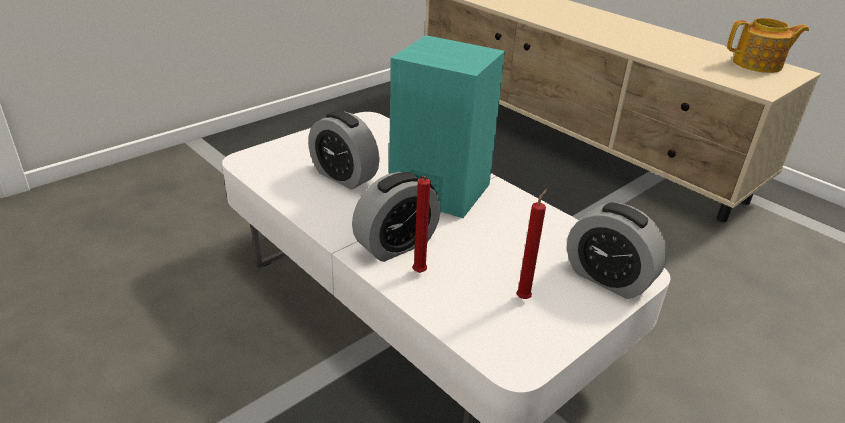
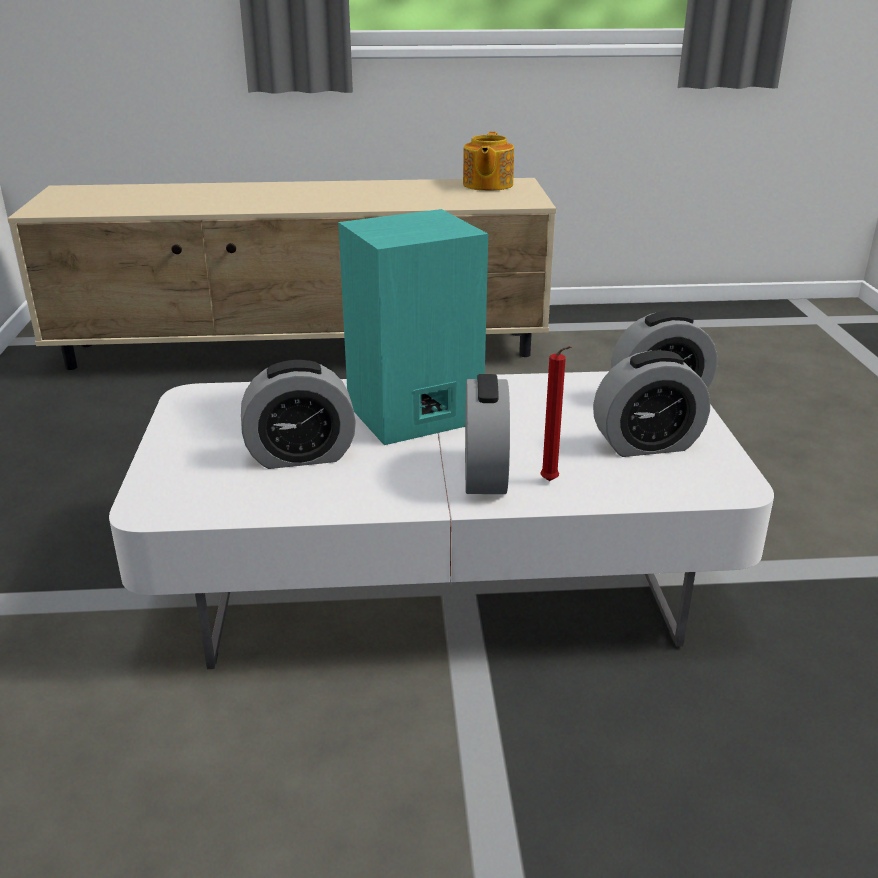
camera: 50 degrees left, 5 degrees down
red candle [516,188,548,299] -> alarm clock [593,350,710,457]
teapot [727,18,809,73] -> teapot turned 150 degrees clockwise [463,132,514,191]

